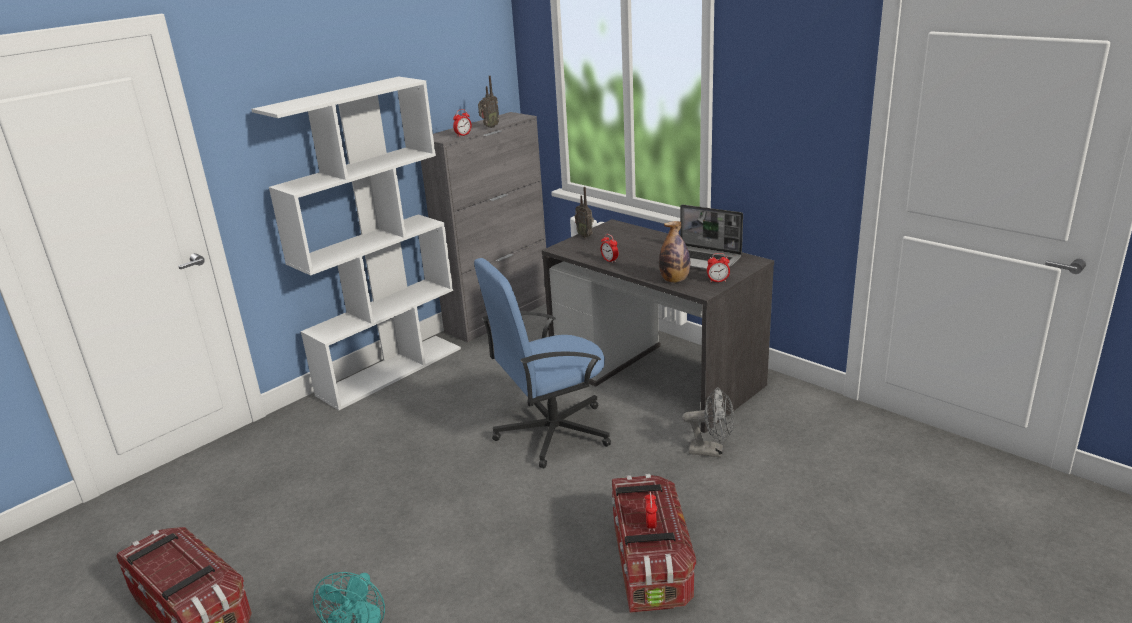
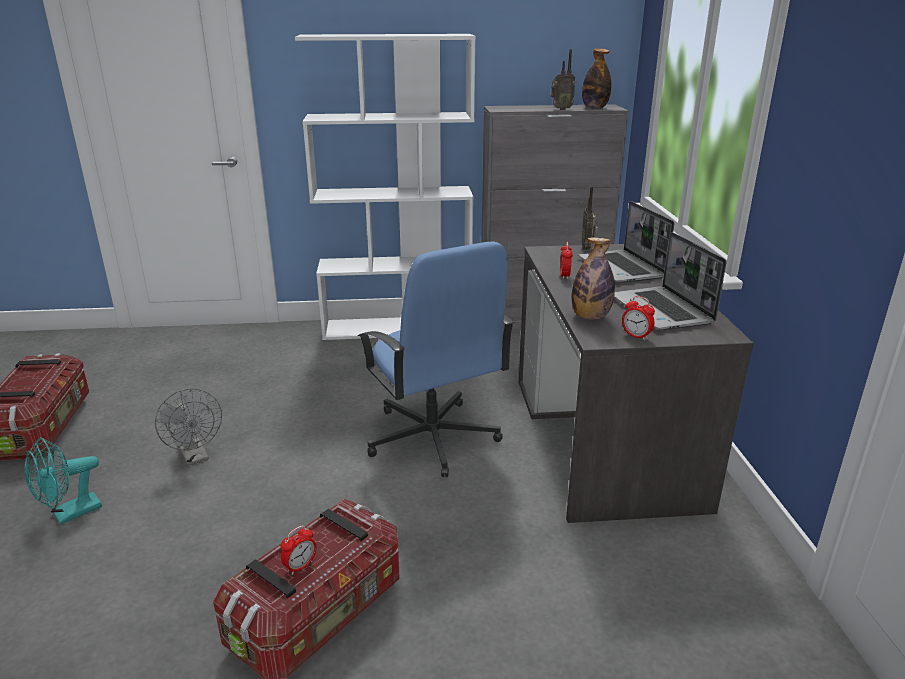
camera: 40 degrees right, 0 degrees up
alarm clock [453,109,472,137] -> none
blue office chair [474,258,611,469] -> blue office chair turned 135 degrees counterclockwise [358,241,515,477]
grey fan [682,387,734,458] -> grey fan moved to [155,389,222,466]
none -> laptop [579,201,674,283]
none -> bottle [582,48,611,109]

